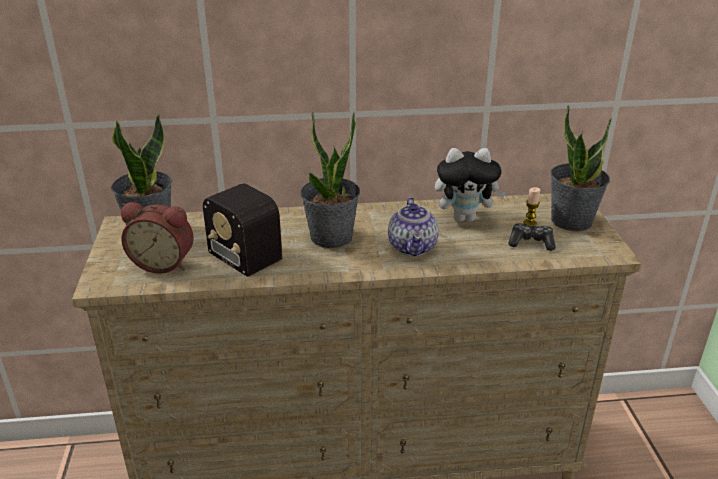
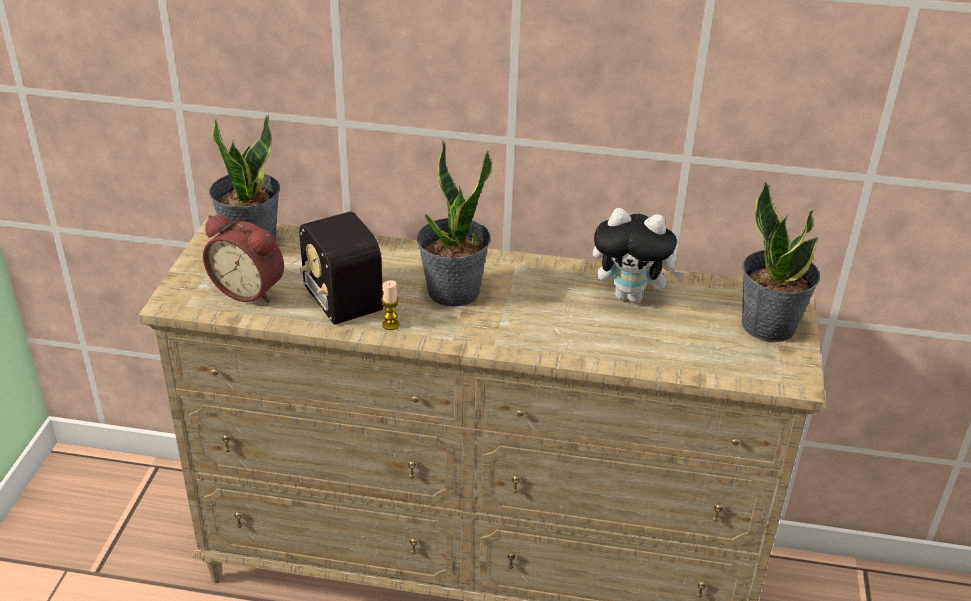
camera: 15 degrees right, 5 degrees up
teapot [388,197,439,256] -> none
game controller [508,223,556,251] -> none
candle [524,187,540,226] -> candle moved to [381,280,399,330]

